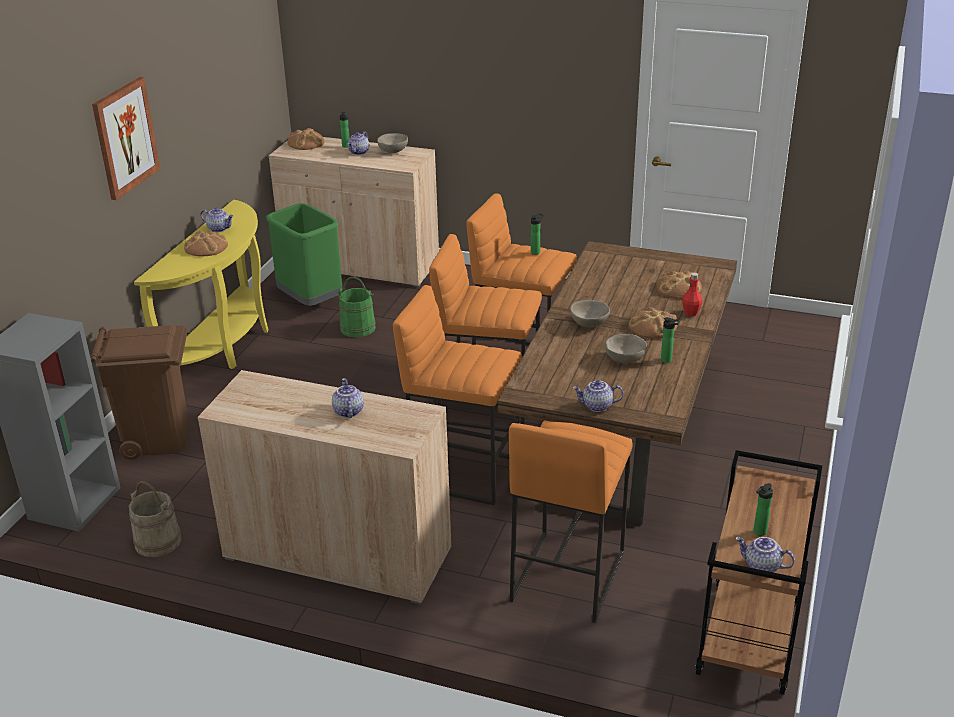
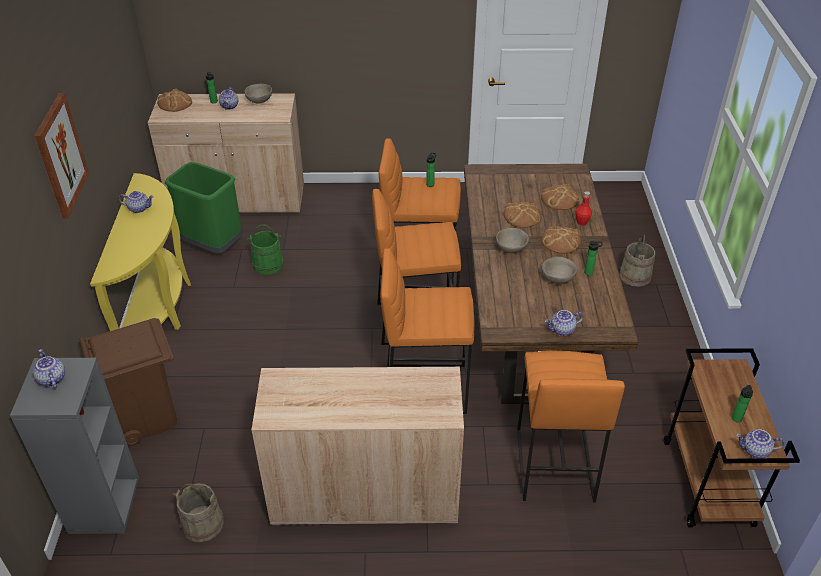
camera: 20 degrees left, 10 degrees up
bread [184,231,228,256] -> bread moved to [504,202,541,228]
teapot [332,378,364,418] -> teapot moved to [33,349,65,388]
none -> beige bucket [620,234,655,287]

